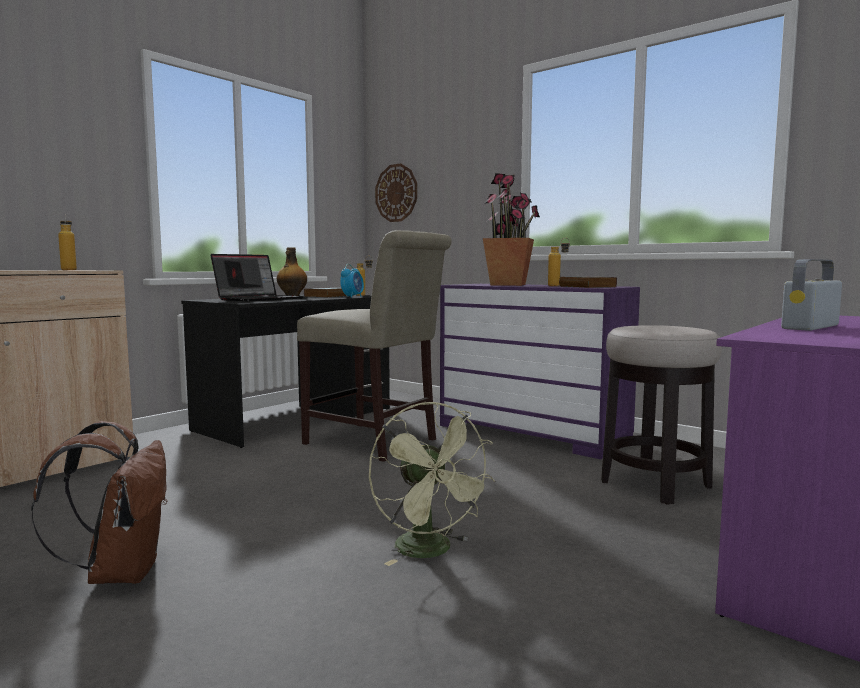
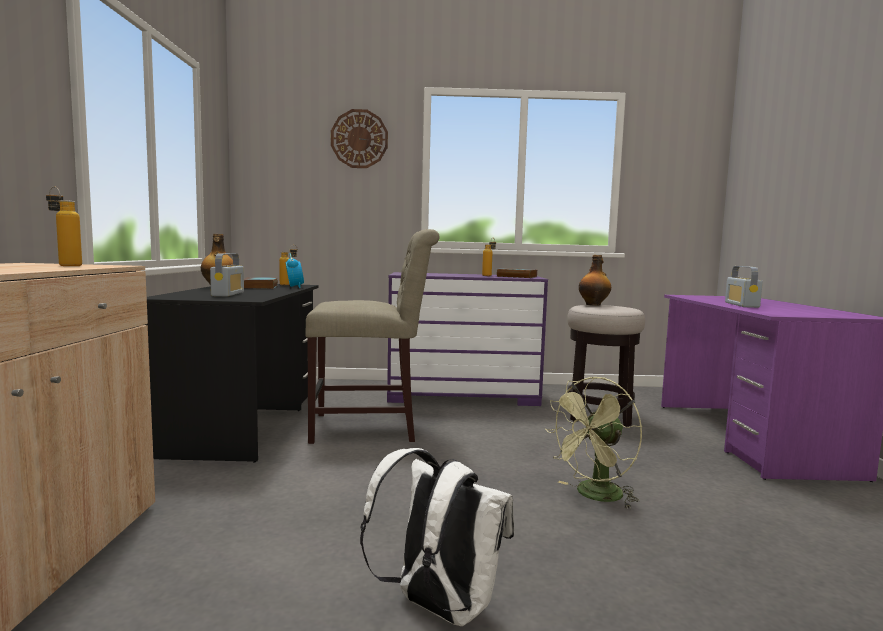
camera: 40 degrees left, 0 degrees up
brown backpack [31,421,168,584] -> white backpack [360,448,514,626]
laptop [211,254,304,301] -> radio [210,253,244,297]
green fan [369,402,496,566] -> green fan turned 120 degrees clockwise [545,377,642,509]
wall clock [375,163,417,222] -> wall clock moved to [331,109,388,168]
potted plant [483,173,540,286] -> none
none -> bottle [579,255,611,306]

